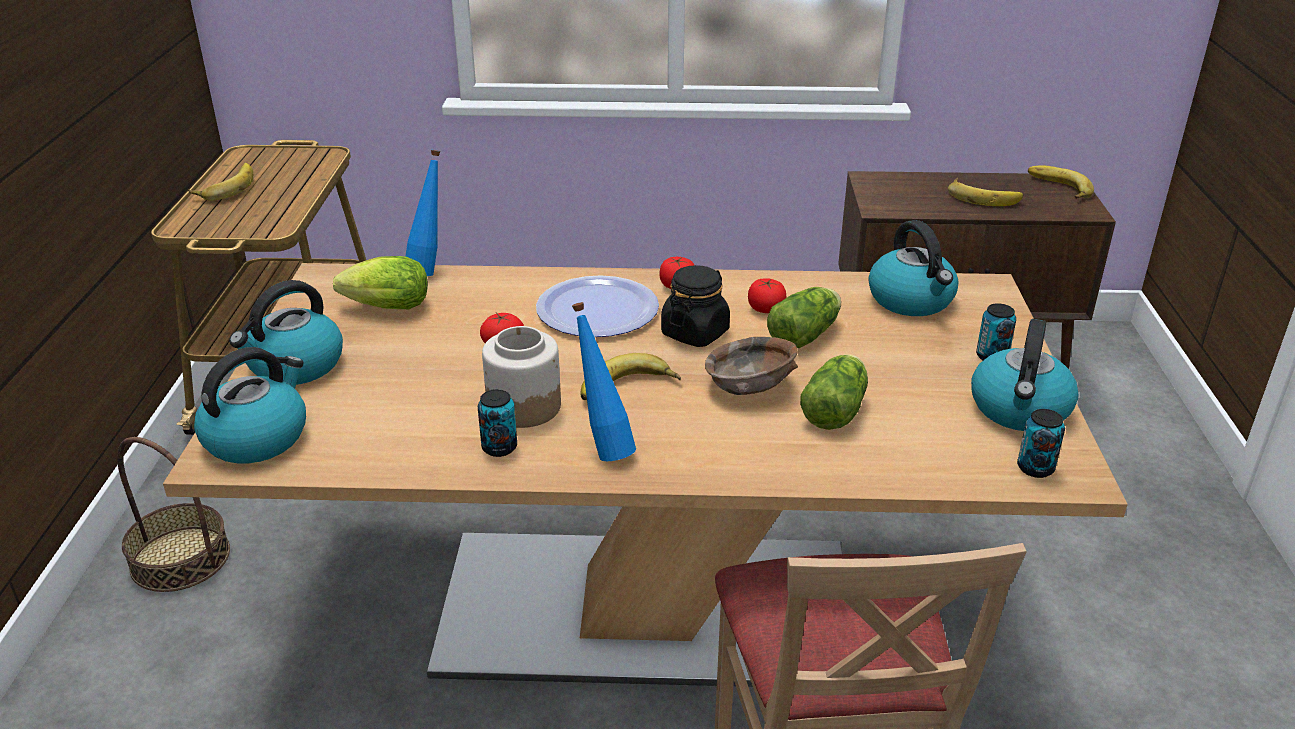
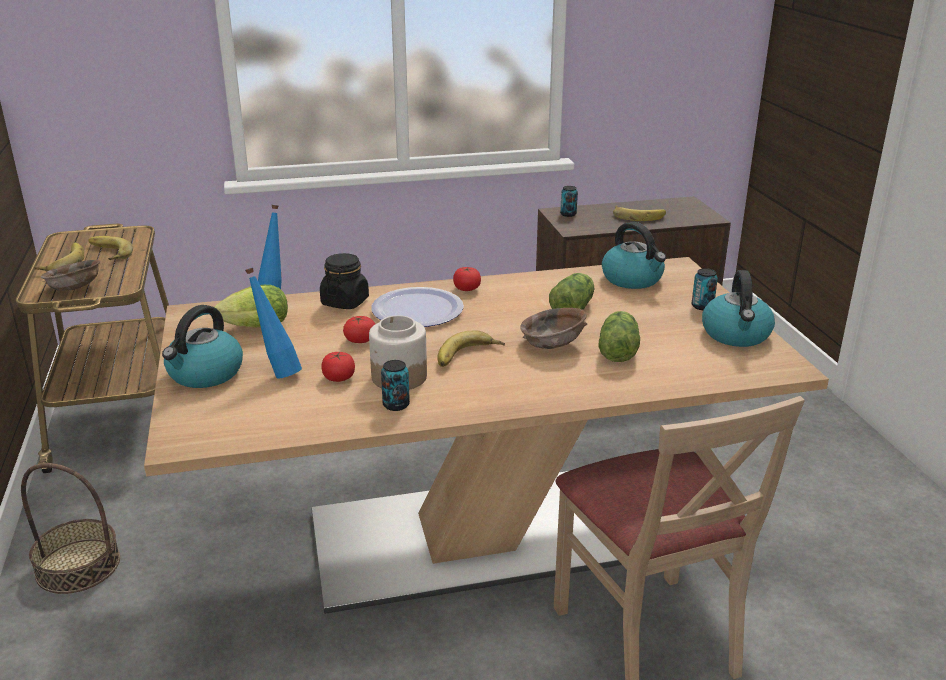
camera: 15 degrees left, 5 degrees down
kettle [194,347,306,463] -> none
blue bottle [572,302,636,461] -> blue bottle moved to [245,267,302,378]
black jar [661,265,730,347] -> black jar moved to [320,253,369,309]
tomato [748,278,786,313] -> tomato moved to [321,352,355,382]
can [1017,409,1065,478] -> can moved to [560,186,578,217]
banana [1028,166,1094,199] -> banana moved to [88,236,133,260]
none -> brown bowl [41,260,100,291]

